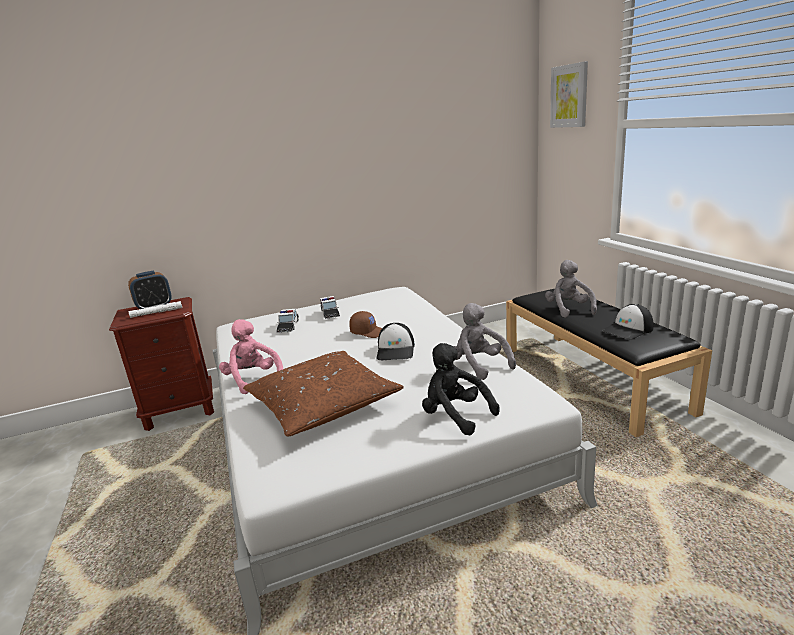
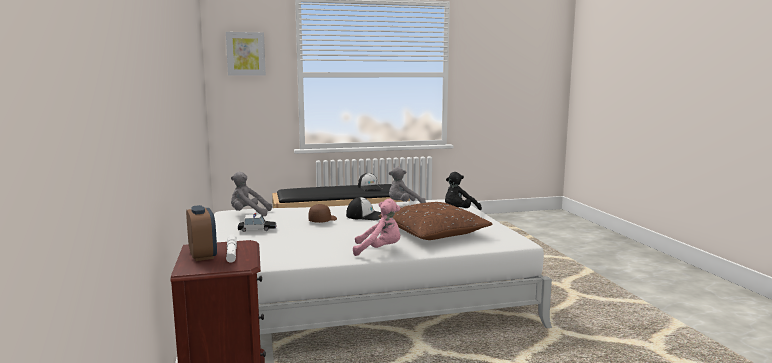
camera: 85 degrees left, 10 degrees down
pink plush toy [219,319,283,394] -> pink plush toy turned 150 degrees counterclockwise [353,199,400,256]
toy car [277,309,299,333] -> none
grey plush toy [545,260,597,318] -> grey plush toy moved to [231,172,272,216]

